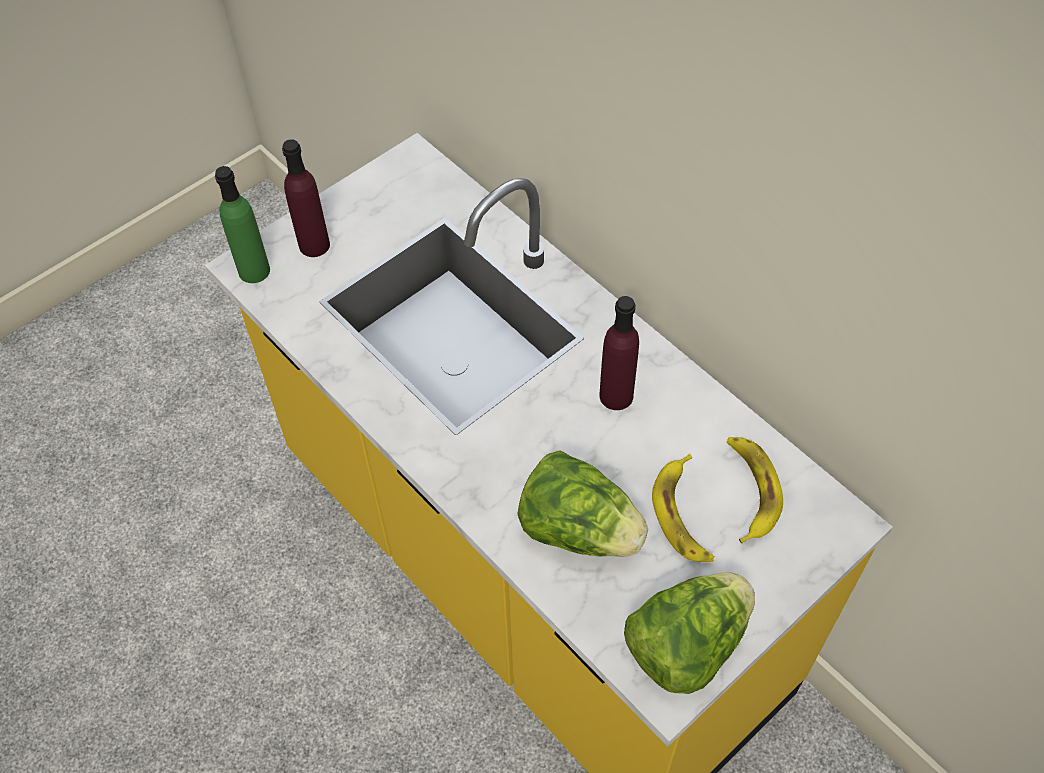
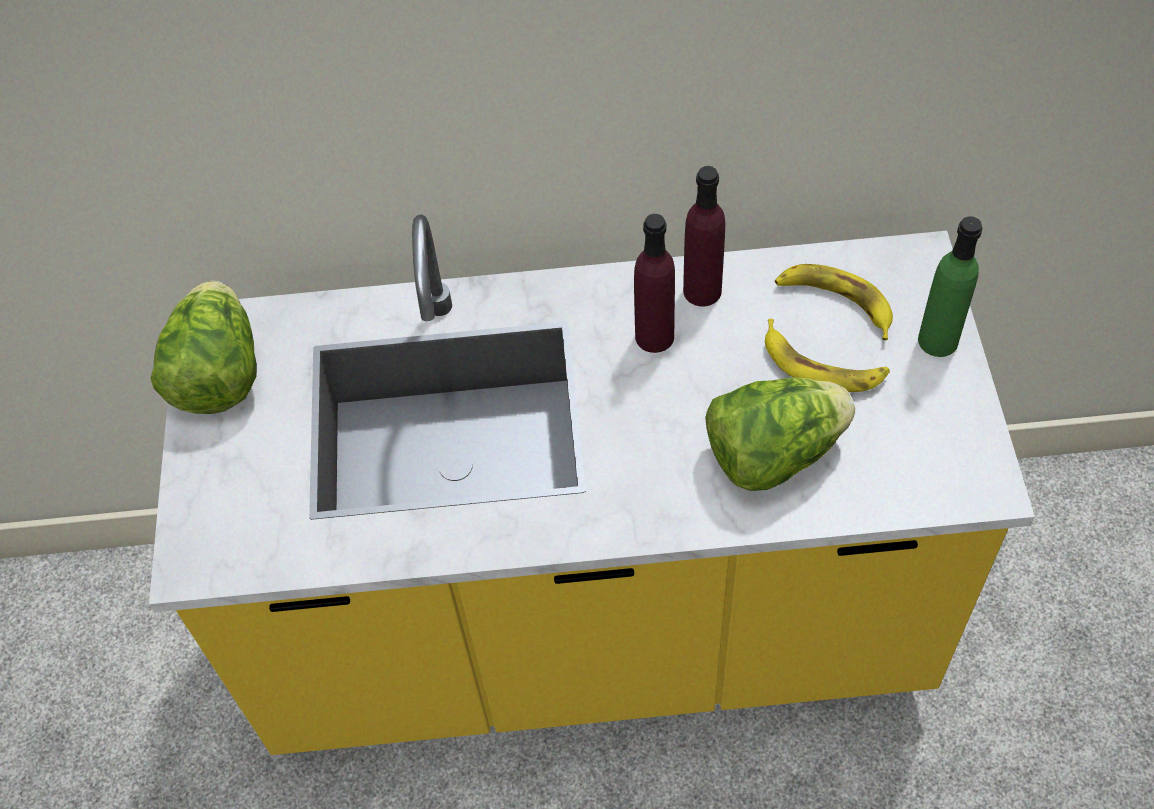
camera: 50 degrees left, 0 degrees up
green bottle [215,166,270,283] -> green bottle moved to [918,216,983,357]
purple bottle [282,139,330,257] -> purple bottle moved to [683,166,725,306]
lettuce [624,572,755,694] -> lettuce moved to [151,281,257,414]

